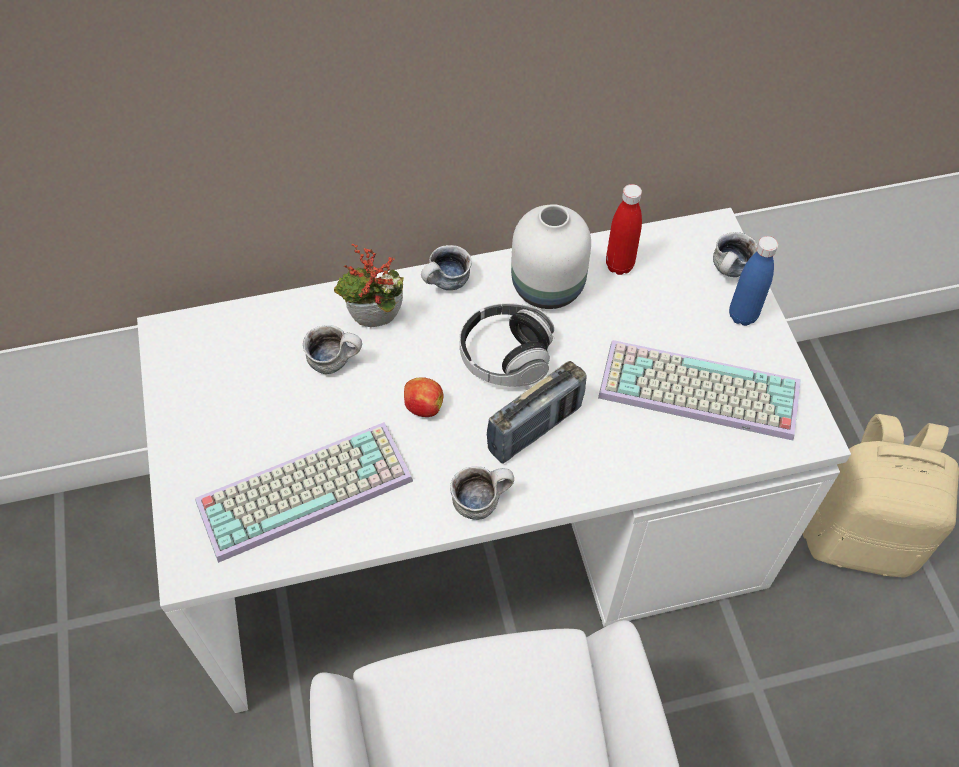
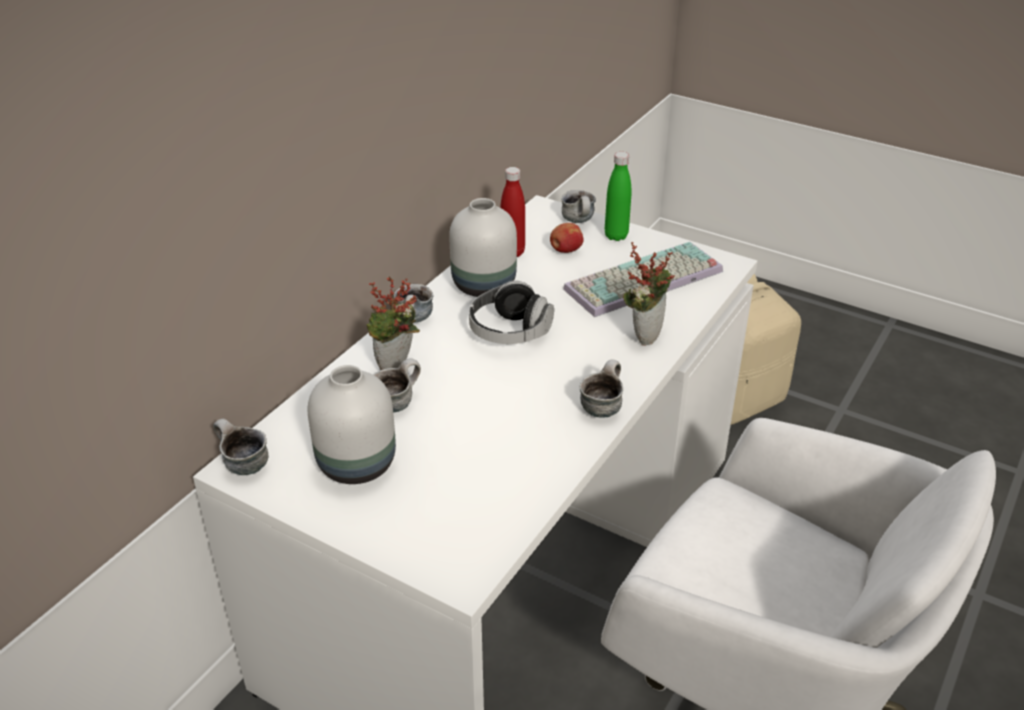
camera: 45 degrees left, 20 degrees down
keyboard [195,422,413,563] -> none
apple [404,377,443,417] -> apple moved to [550,223,584,253]
radio [486,361,587,464] -> none
blue bottle [729,236,778,326] -> green bottle [605,152,632,241]
none -> mug [213,419,268,475]
none -> white vase [308,365,396,484]
none -> potted plant [623,242,675,346]

